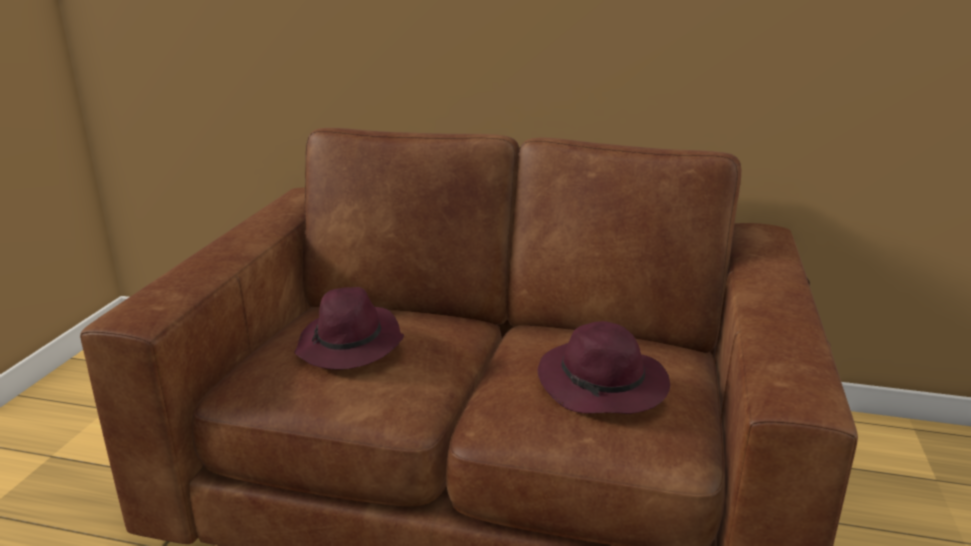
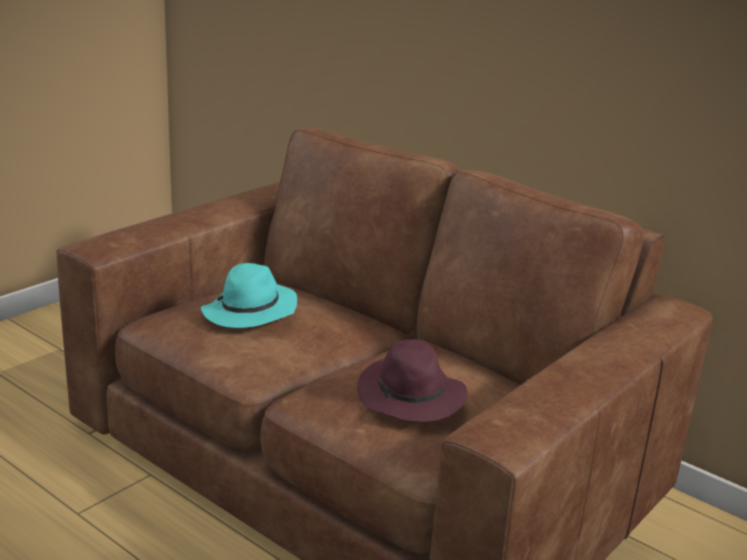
camera: 25 degrees right, 0 degrees up
purple hat [295,287,404,370] -> turquoise hat [201,263,297,328]

